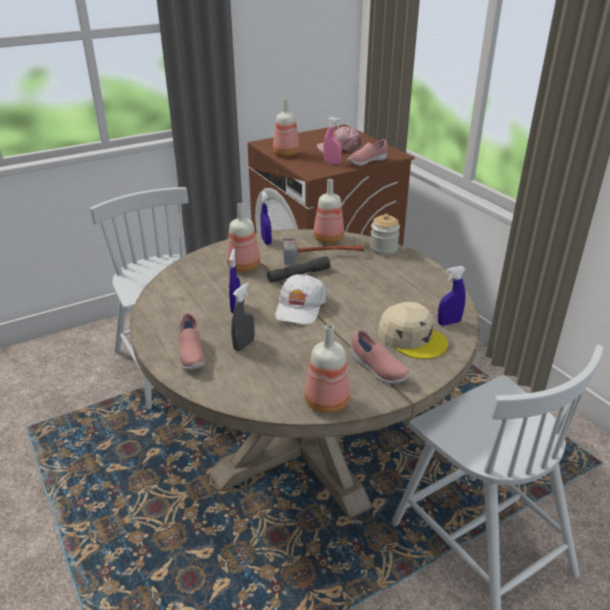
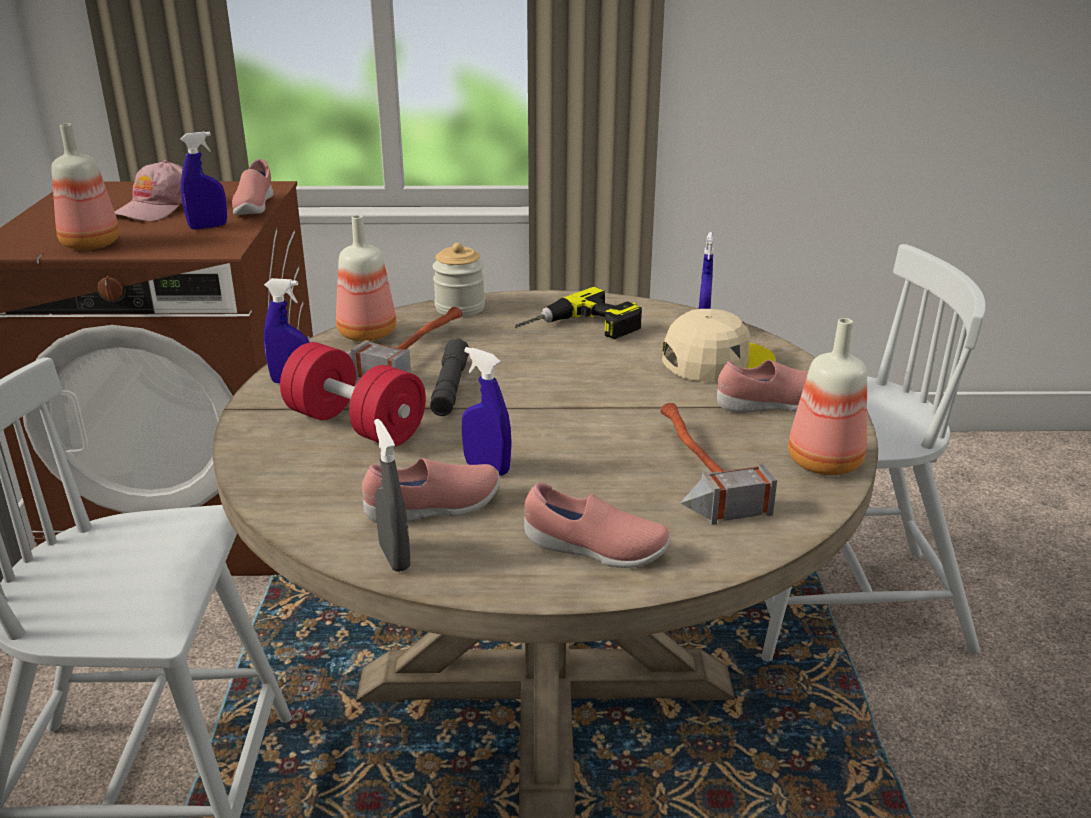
camera: 60 degrees left, 5 degrees down
bottle [227,203,260,272] -> red dumbbell [280,342,426,446]
grey spray bottle [231,283,255,351] -> grey spray bottle moved to [374,419,410,572]
white cap [275,274,327,325] -> none
pink spray bottle [323,117,342,165] -> blue spray bottle [180,131,227,230]
none -> pink shoe [362,458,500,523]
none -> power drill [515,287,642,339]
none -> hammer [660,403,777,525]

